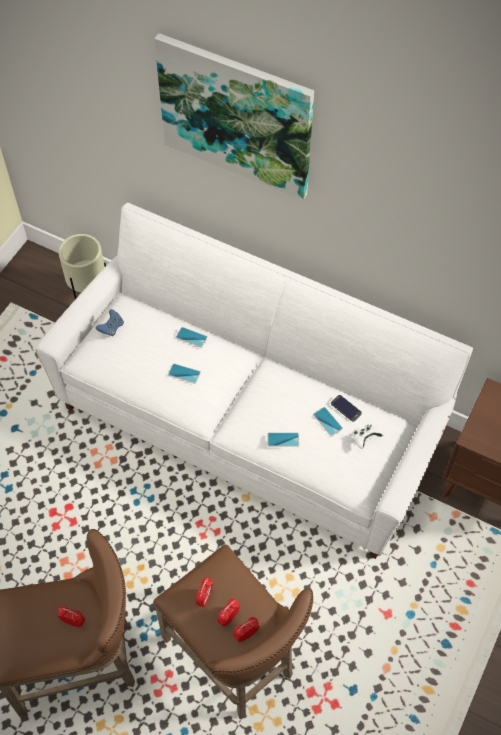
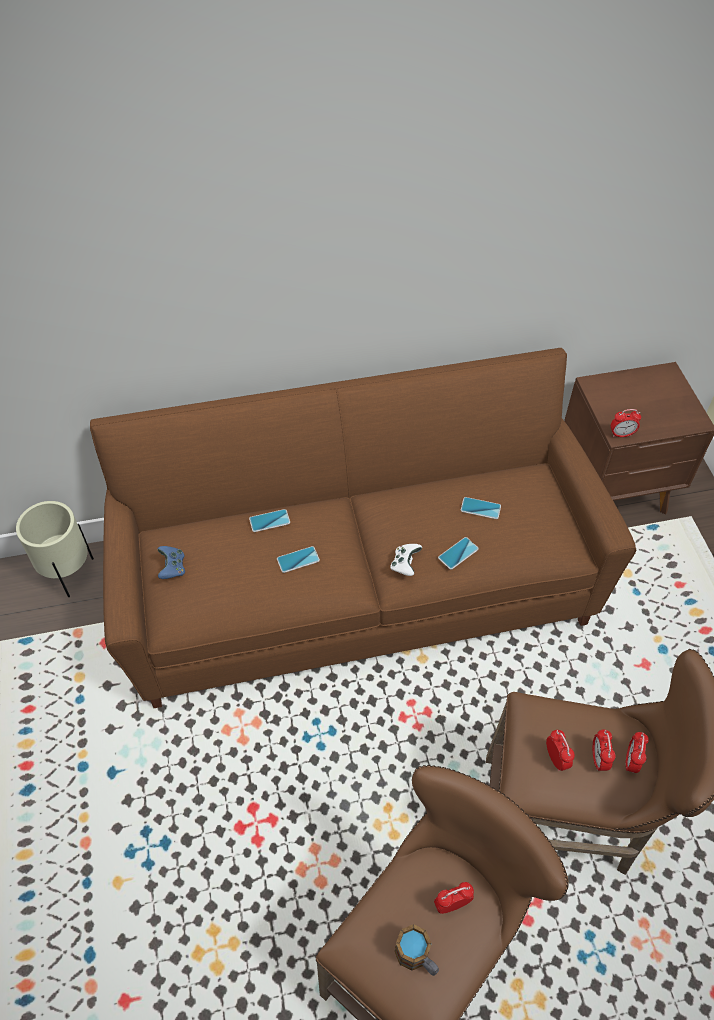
camera: 40 degrees left, 5 degrees down
white sofa [35,203,473,559] -> brown sofa [90,348,636,708]
picture [154,33,314,200] -> none
phone [331,395,362,422] -> none
white game controller [352,424,384,449] -> white game controller moved to [390,544,422,576]
none -> mug [395,924,439,976]
none -> alarm clock [611,409,641,437]

